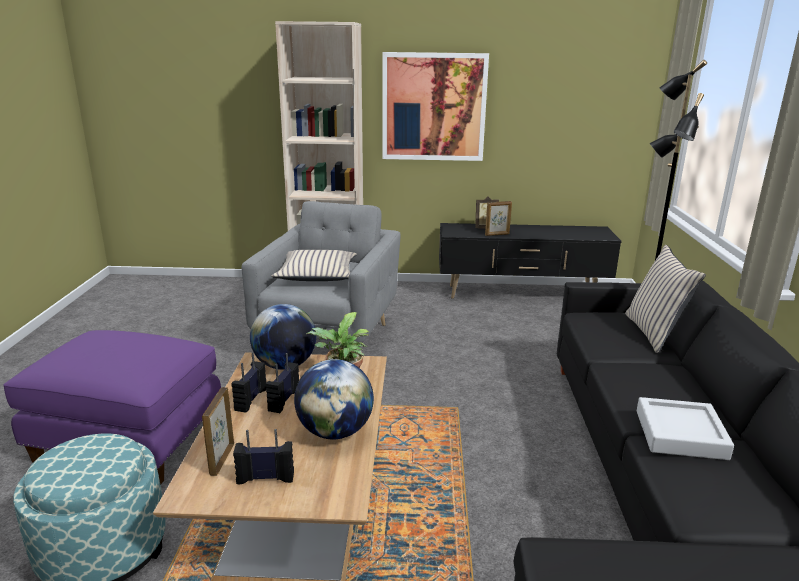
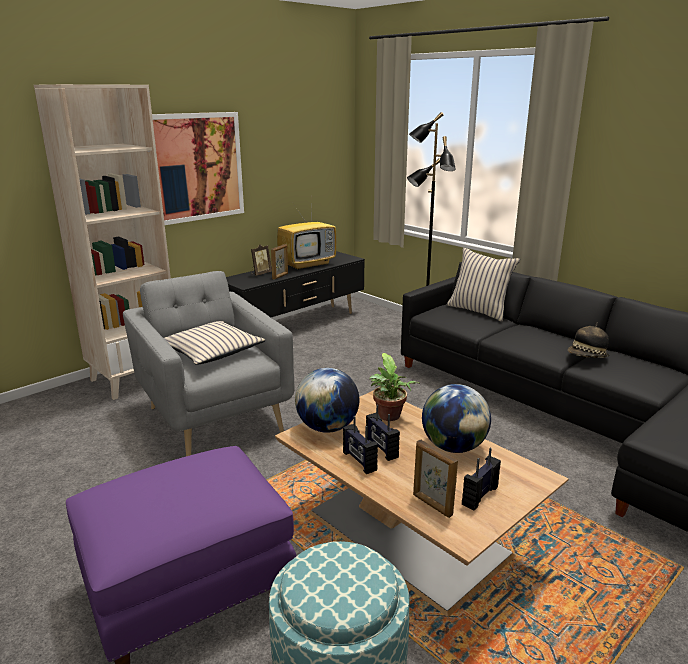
camera: 45 degrees left, 0 degrees up
grey tray [637,397,734,460] -> hat [568,322,609,358]
none -> television [277,199,337,270]

